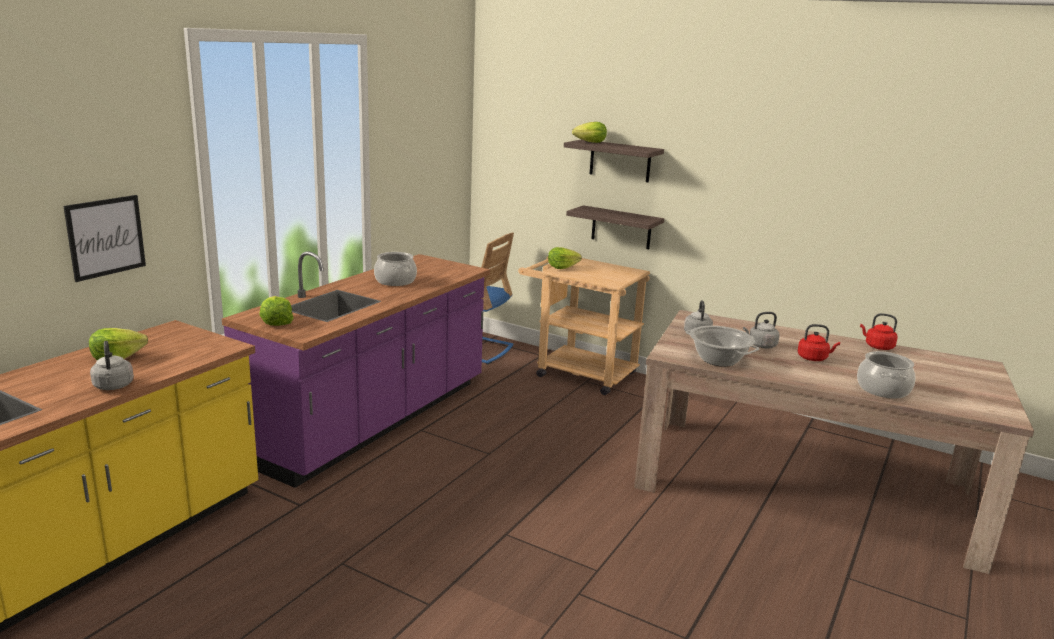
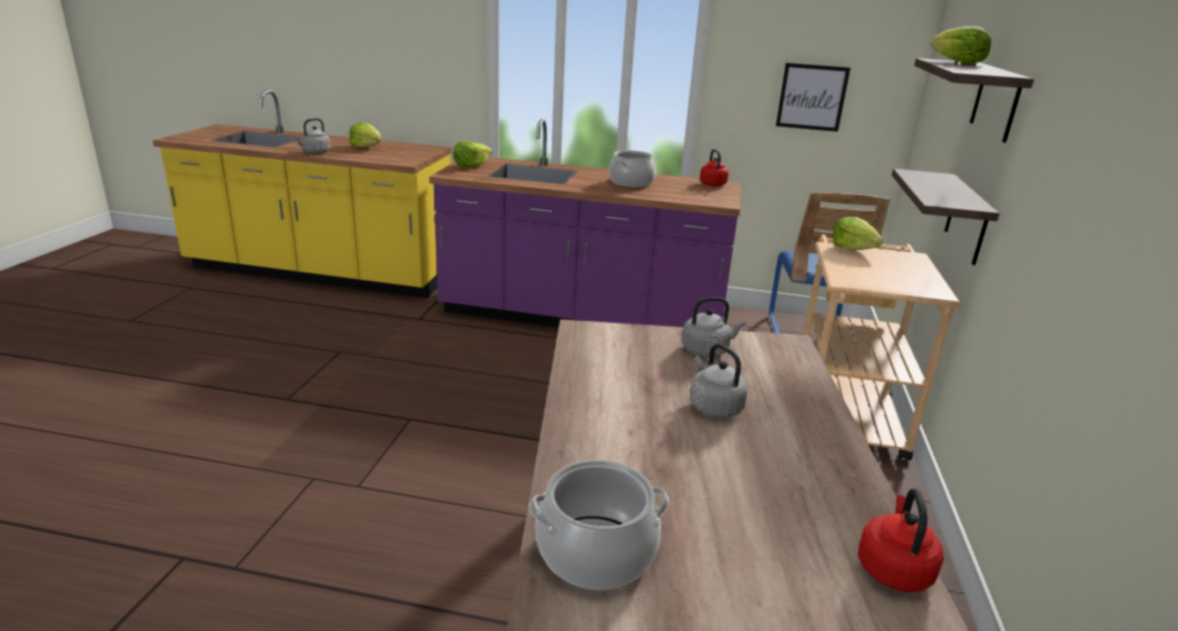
camera: 70 degrees right, 5 degrees up
picture [63,195,146,282] -> picture moved to [776,63,850,132]
cooking pot [686,326,759,367] -> none
red kettle [798,324,840,361] -> red kettle moved to [700,149,729,186]

